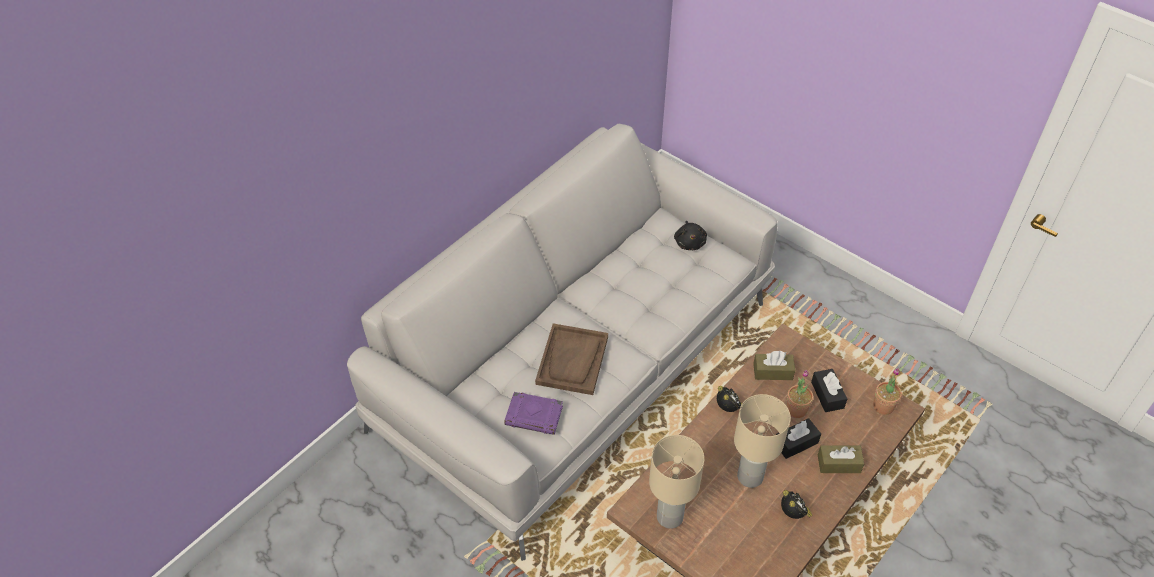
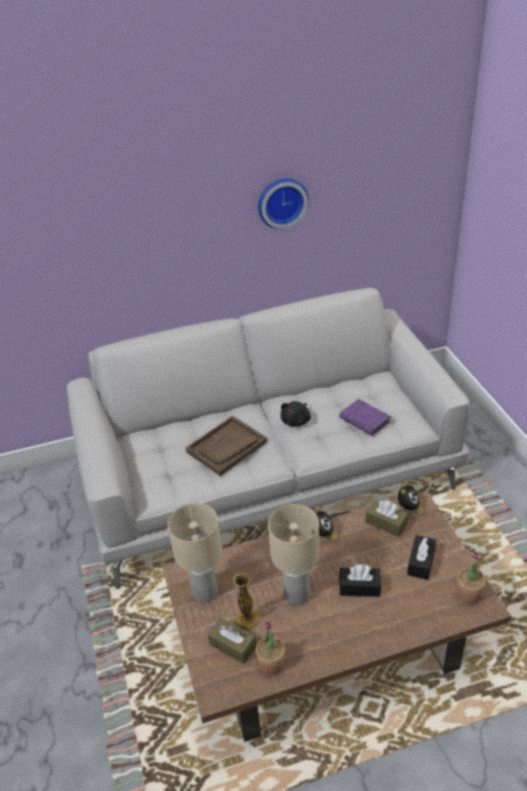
camera: 35 degrees right, 10 degrees down
purple book [504,392,563,435] -> purple book moved to [339,399,391,436]
black plush toy [674,221,707,250] -> black plush toy moved to [280,401,311,427]
alarm clock [781,490,812,519] -> alarm clock moved to [398,482,424,515]
potted plant [786,370,813,418] -> potted plant moved to [256,621,285,675]
brown tissue box [818,445,864,473] -> brown tissue box moved to [208,618,256,664]
none -> vase [233,573,260,630]
none -> wall clock [258,178,309,229]

